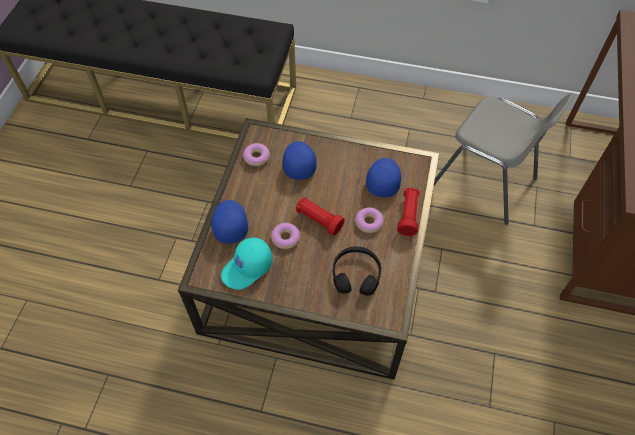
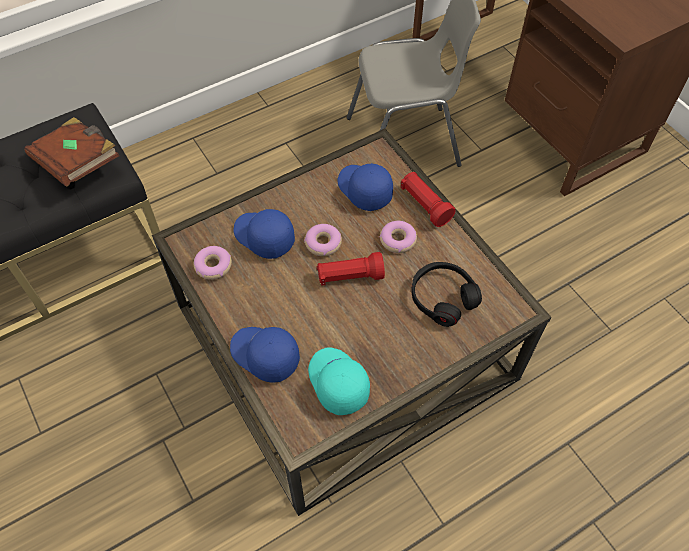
camera: 45 degrees left, 0 degrees up
turquoise cap [221,238,273,290] -> turquoise cap turned 150 degrees clockwise [308,347,370,415]
donut [271,223,300,249] -> donut moved to [304,224,342,256]
none -> brown book [24,117,119,186]

